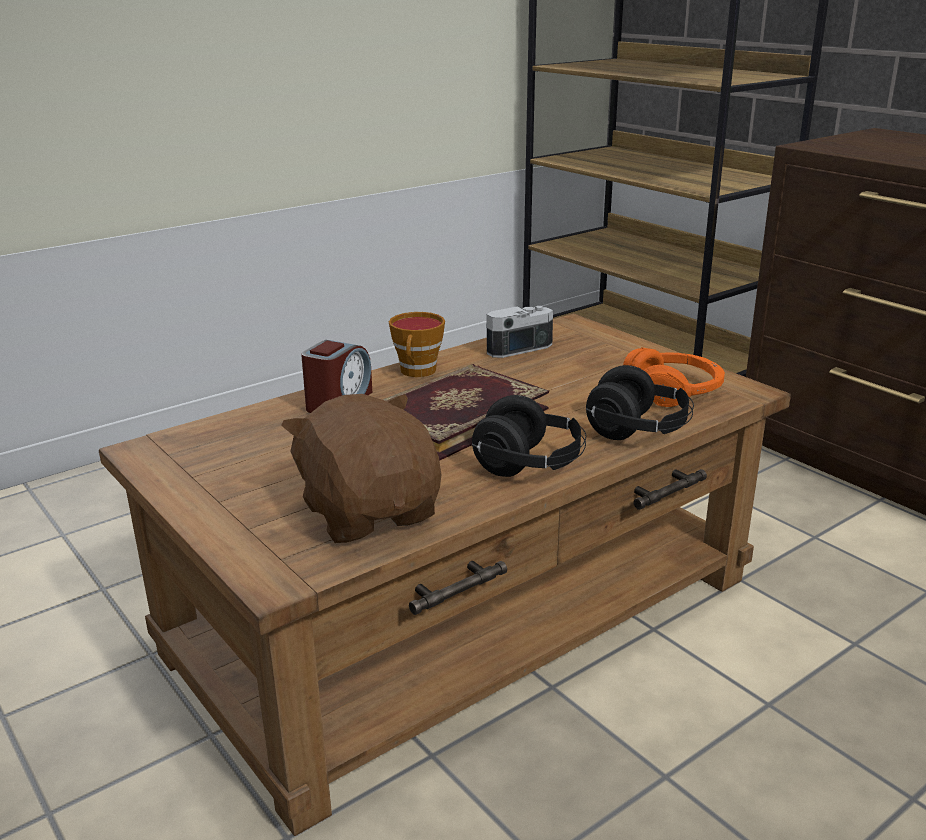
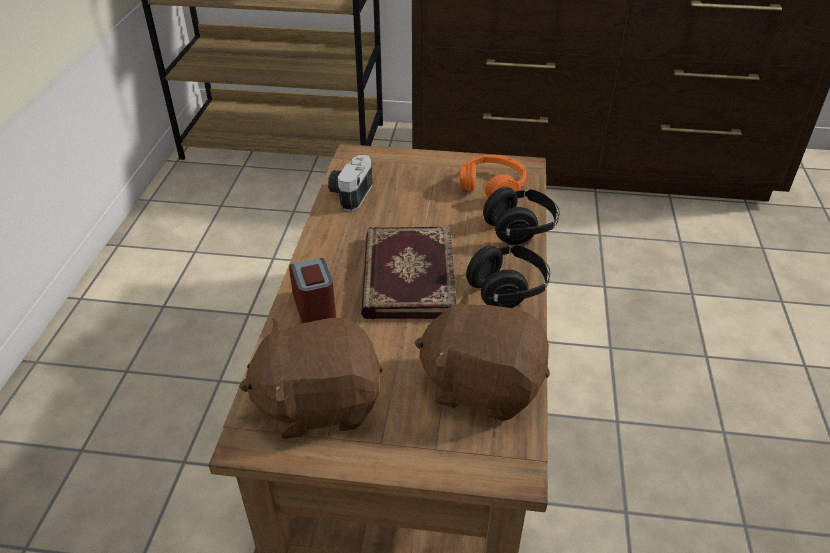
camera: 45 degrees left, 15 degrees up
cup [389,312,445,377] -> none
none -> brown plush toy [239,318,382,439]

